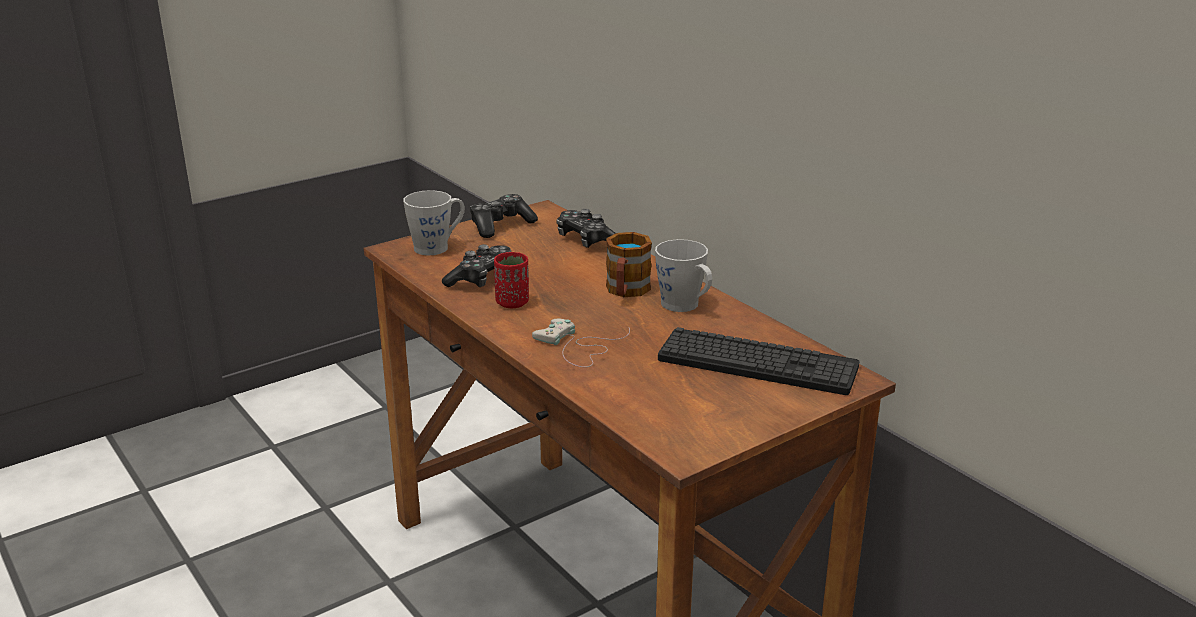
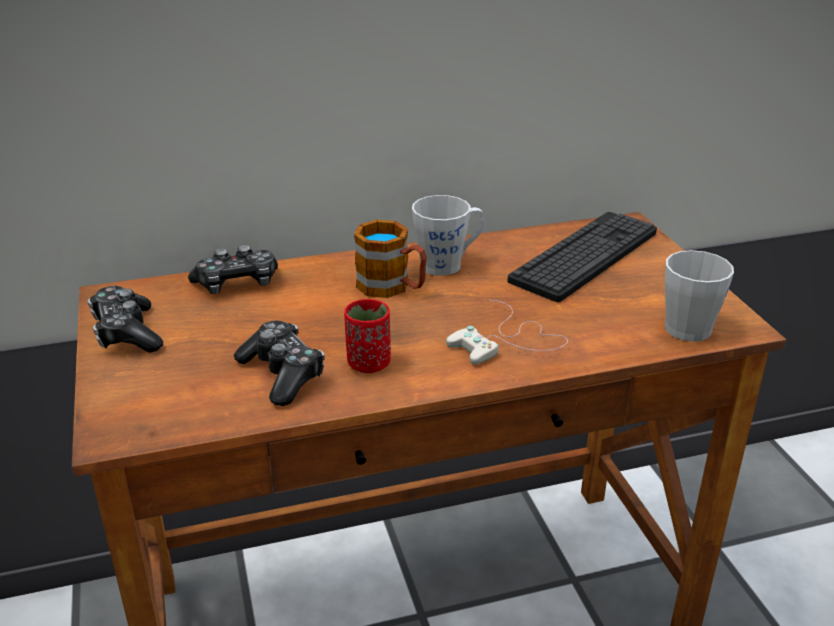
camera: 70 degrees left, 5 degrees up
grey mug [403,190,465,256] -> grey mug moved to [665,250,734,342]

